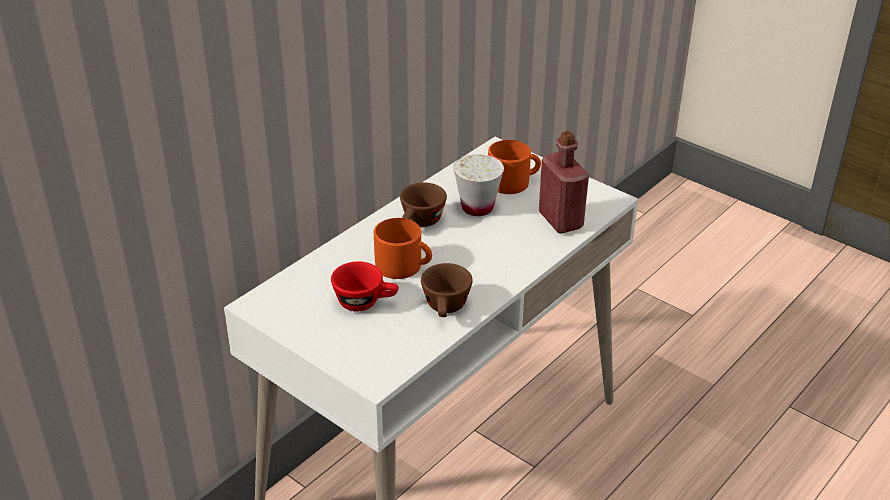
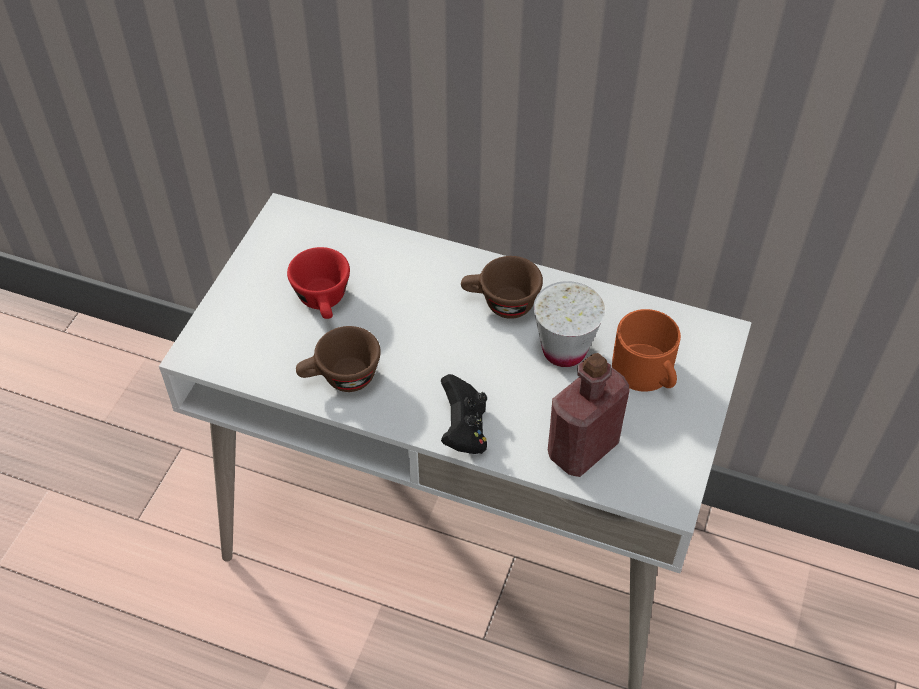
camera: 70 degrees right, 15 degrees up
orange mug [374,218,432,279] -> none
none -> black game controller [441,374,487,454]

